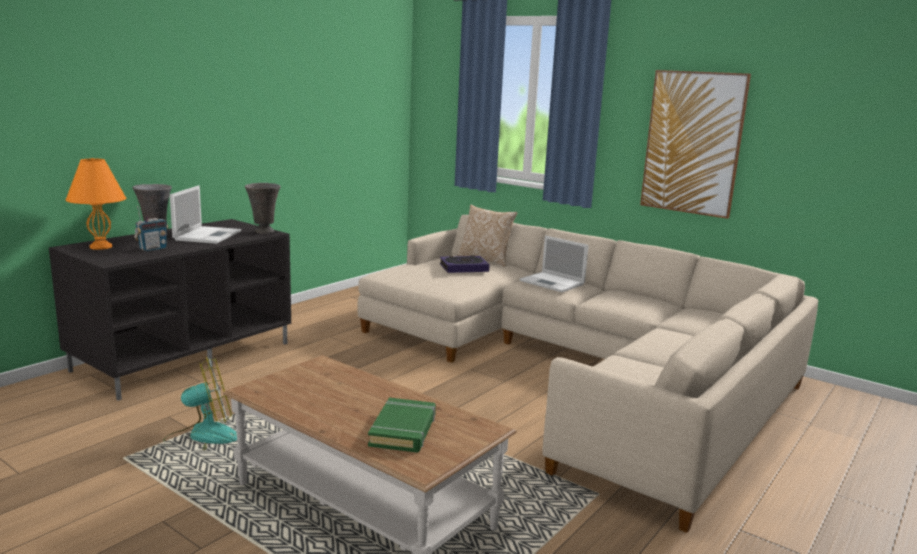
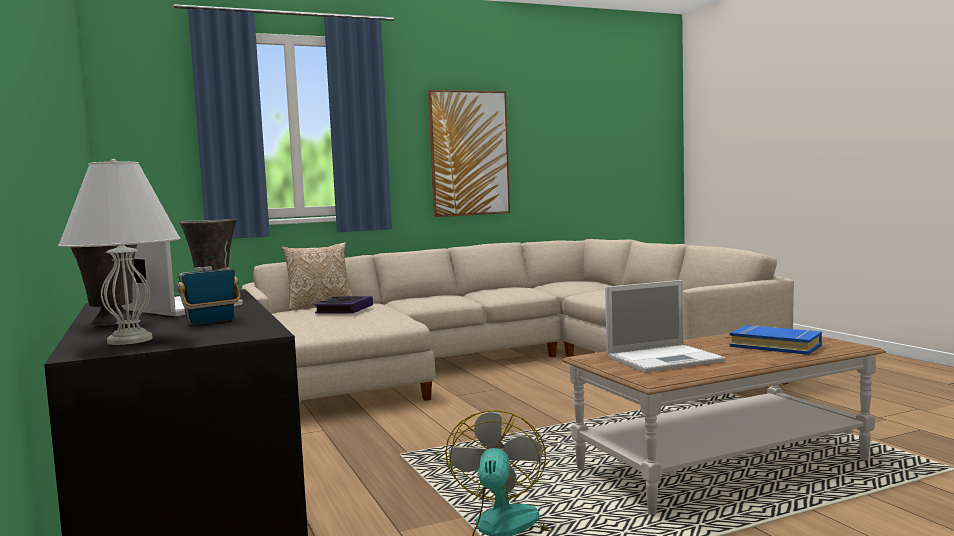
camera: 60 degrees left, 10 degrees down
orange table lamp [65,158,126,250] -> white table lamp [58,159,180,345]
radio [134,206,168,251] -> radio turned 105 degrees counterclockwise [176,241,241,325]
green book [368,398,436,453] -> blue book [730,325,822,355]
laptop [520,235,589,292] -> laptop moved to [605,280,726,372]

